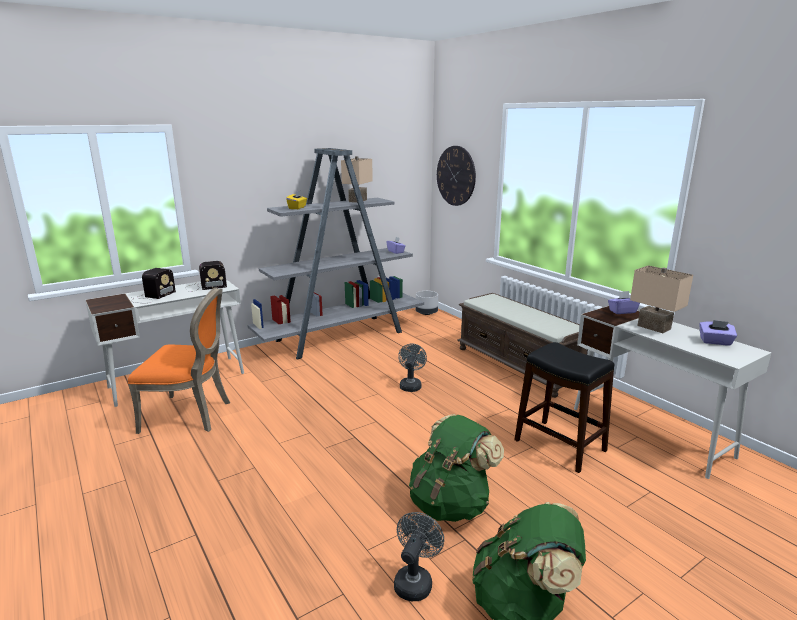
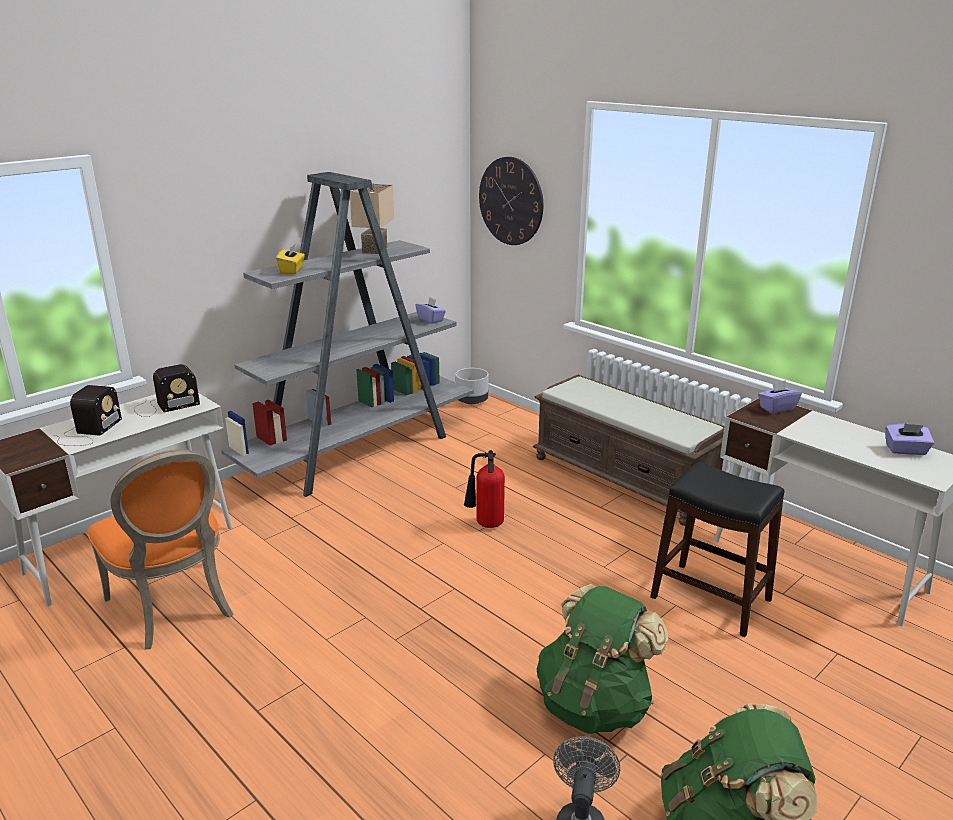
camera: 10 degrees left, 5 degrees up
orange chair [128,287,230,434] -> orange chair turned 60 degrees clockwise [87,449,233,650]
grey fan [398,344,427,392] -> fire extinguisher [464,450,505,528]
beige table lamp [630,265,693,333] -> none

